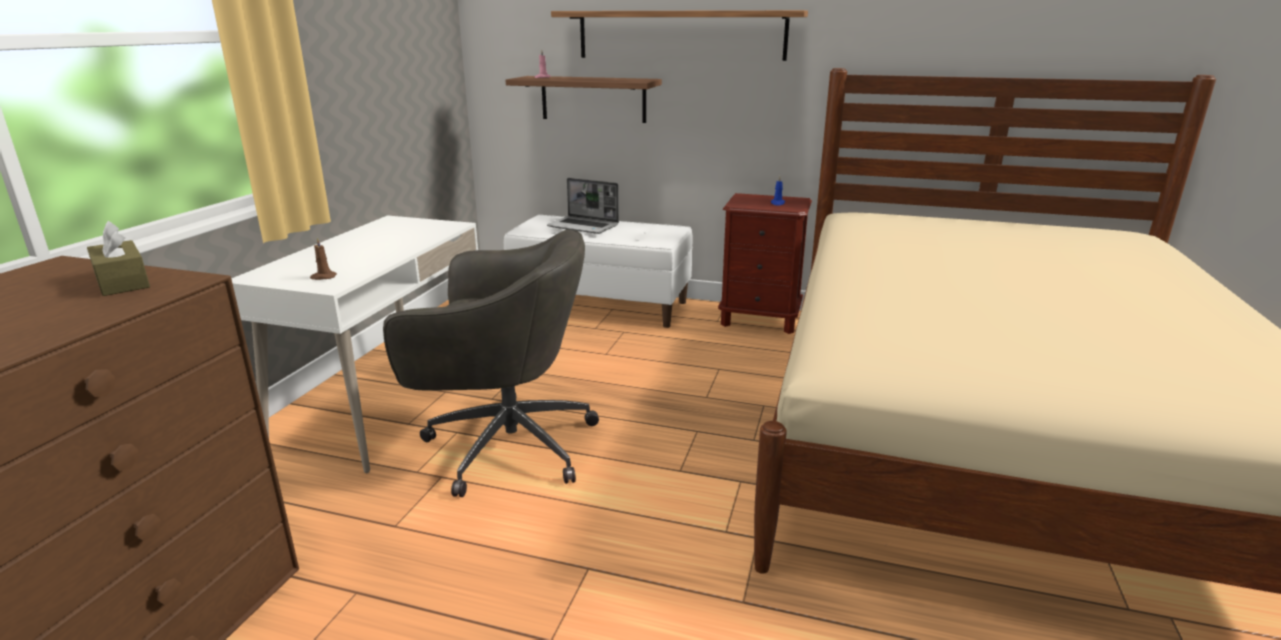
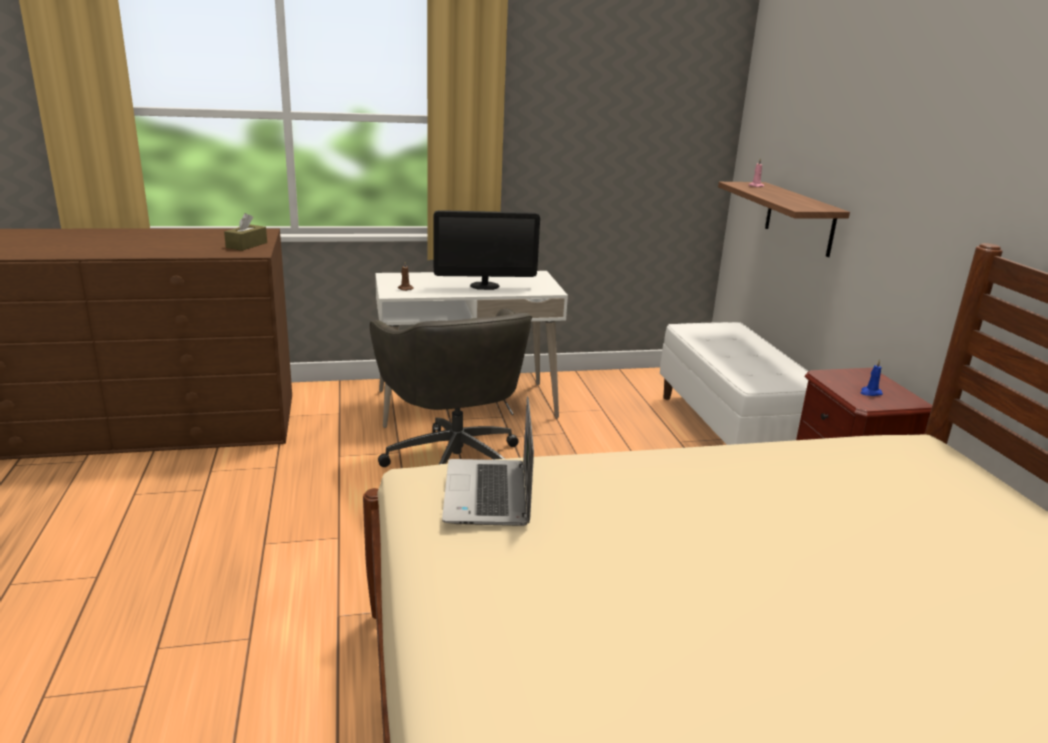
camera: 60 degrees right, 0 degrees up
laptop [547,178,619,234] -> laptop moved to [442,396,534,526]
shelf [551,10,808,61] -> none
none -> monitor [433,210,540,290]

